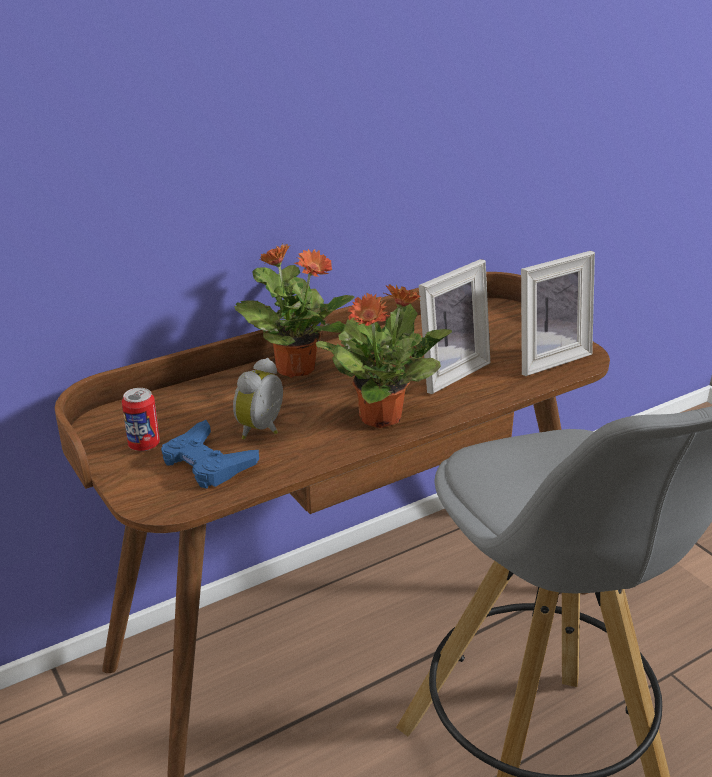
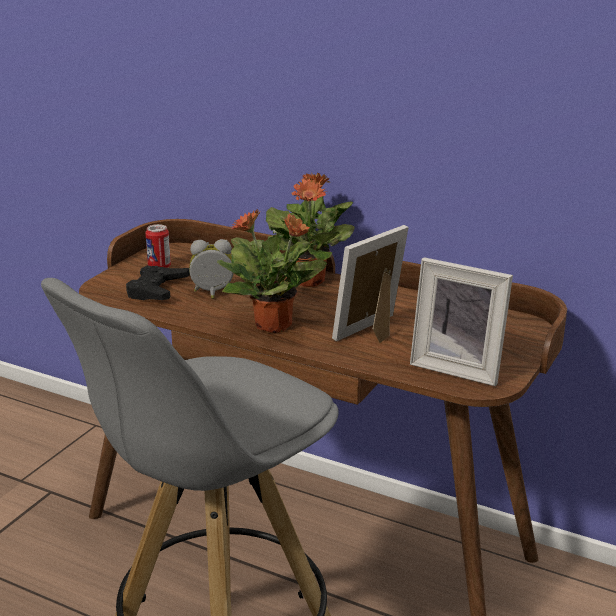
camera: 60 degrees right, 5 degrees down
blue game controller [161,420,259,489] -> black game controller [126,265,190,300]
picture frame [419,259,490,394] -> picture frame turned 120 degrees clockwise [332,225,409,343]

